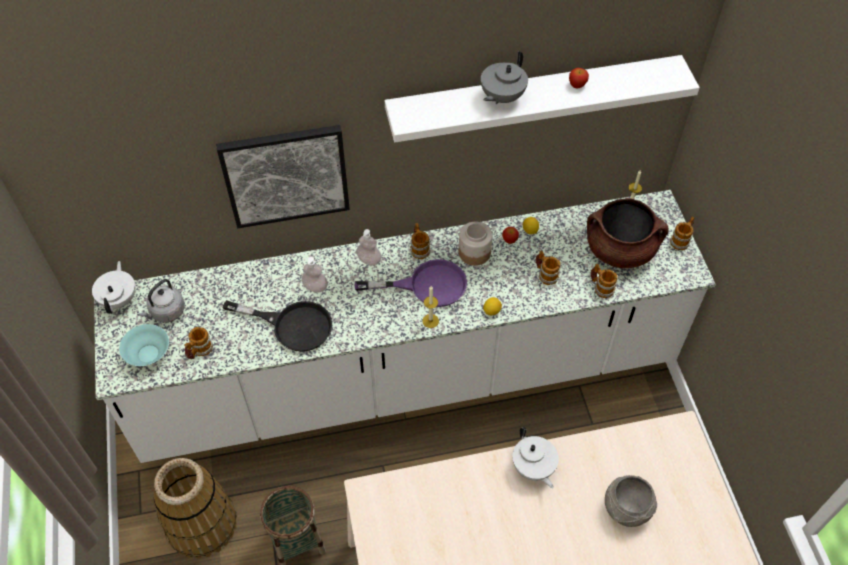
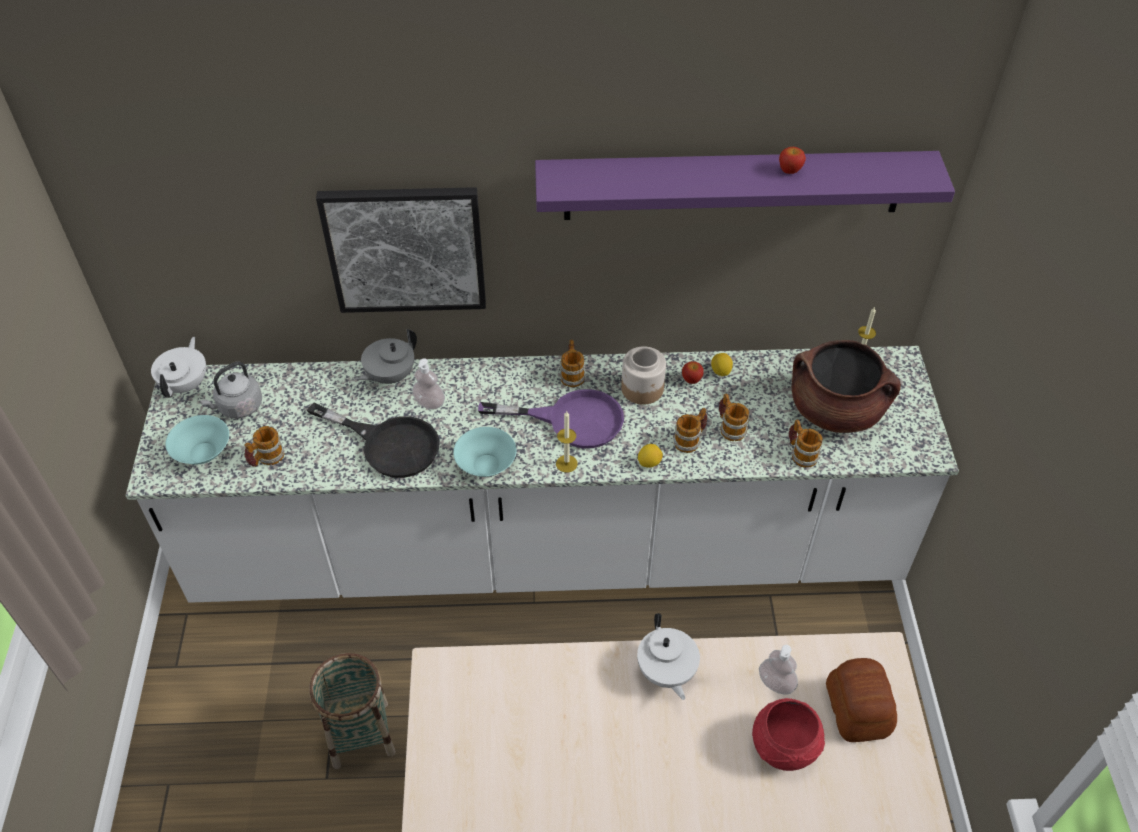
camera: 10 degrees right, 5 degrees down
basket [153,458,237,559] -> none
soap dispenser [356,229,382,266] -> soap dispenser moved to [759,645,798,694]
white shelf [385,55,700,142] -> purple shelf [535,151,955,220]
grey teapot [481,51,528,105] -> grey teapot moved to [355,329,417,384]
grey bowl [605,475,657,527] -> red bowl [752,698,825,771]
mug [670,216,694,250] -> mug moved to [673,408,707,453]
none -> turquoise bowl [453,427,516,477]
none -> bread [826,658,897,742]

